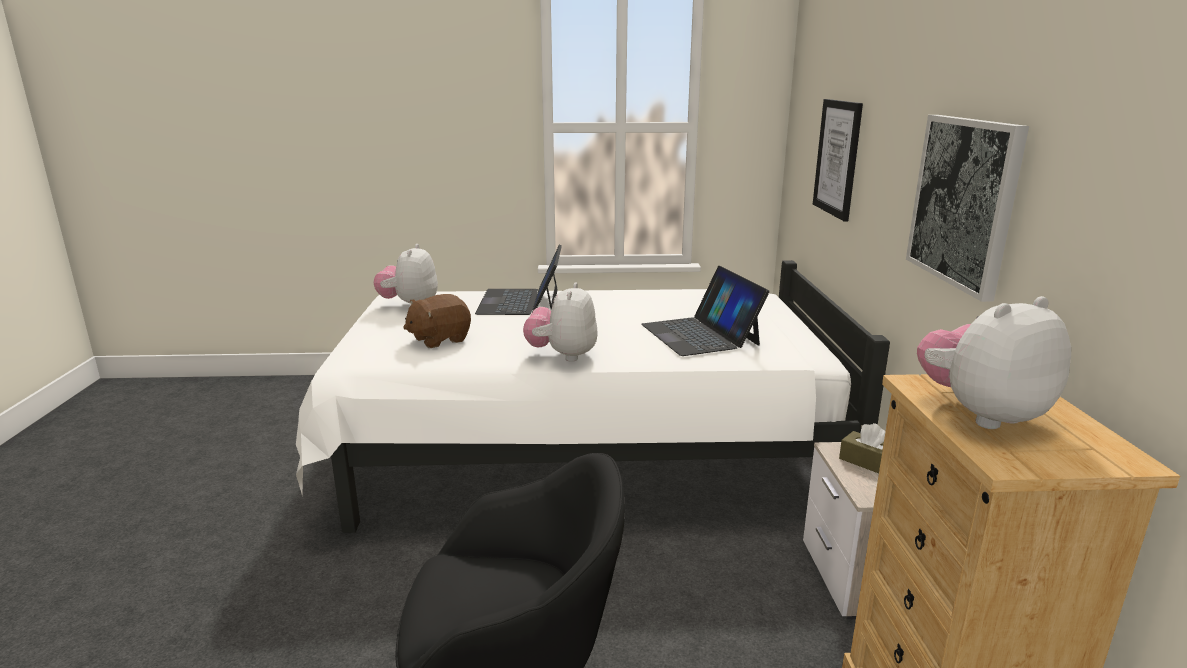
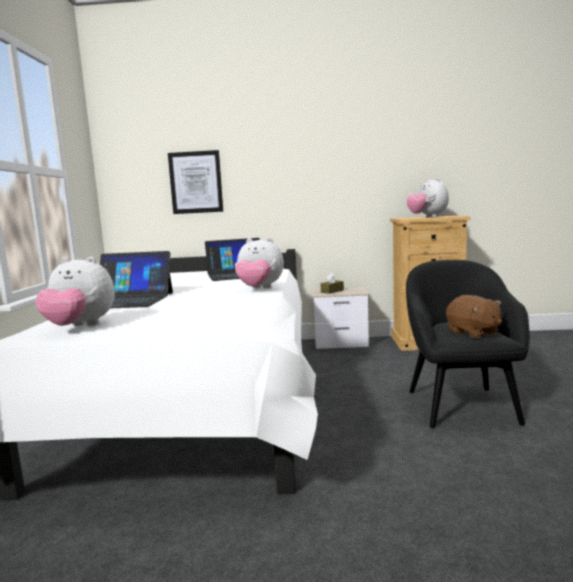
camera: 85 degrees left, 10 degrees down
brown plush toy [403,294,471,348] -> brown plush toy moved to [446,295,502,338]
picture [906,115,1029,302] -> none

